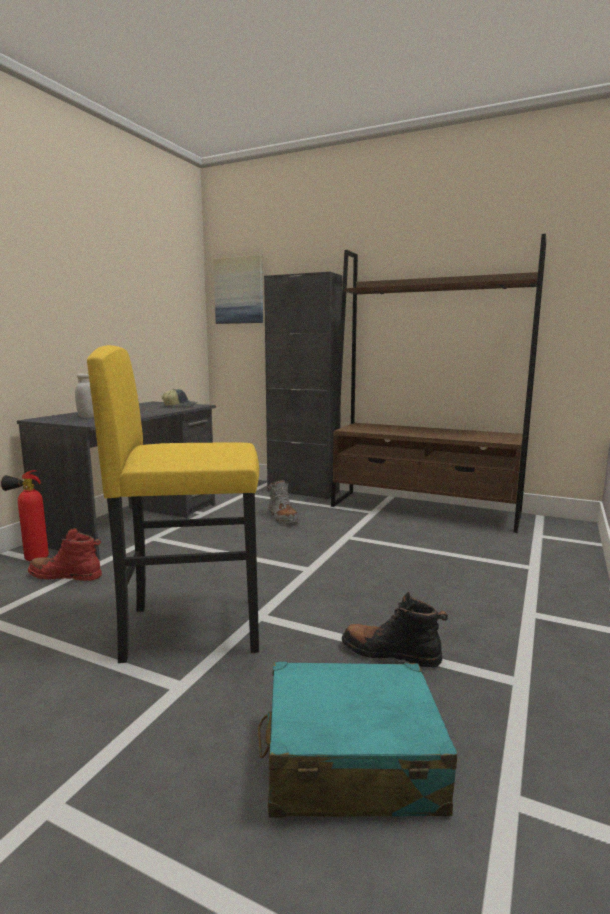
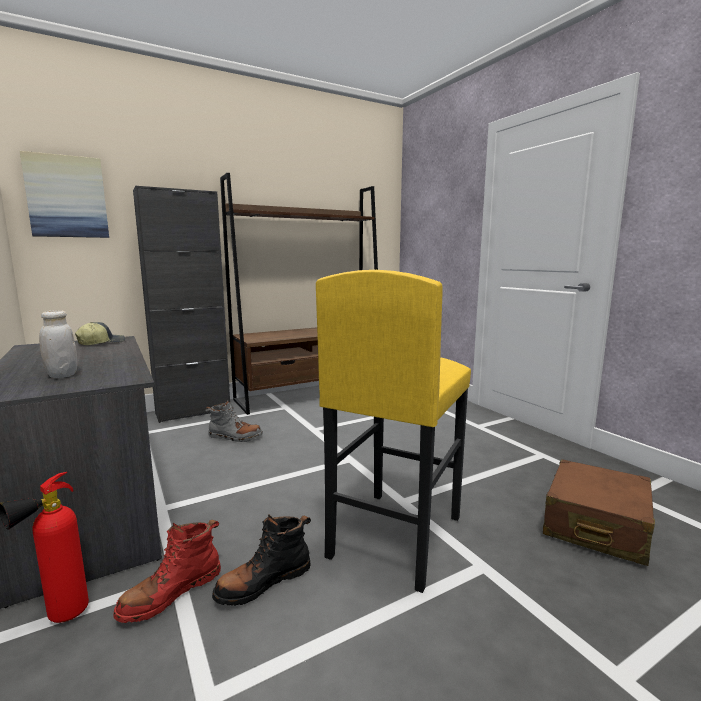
camera: 55 degrees left, 0 degrees up
turquoise suitcase [258,662,457,818] -> brown suitcase [543,459,655,566]
black boot [342,592,448,668] -> black boot moved to [212,514,311,606]

